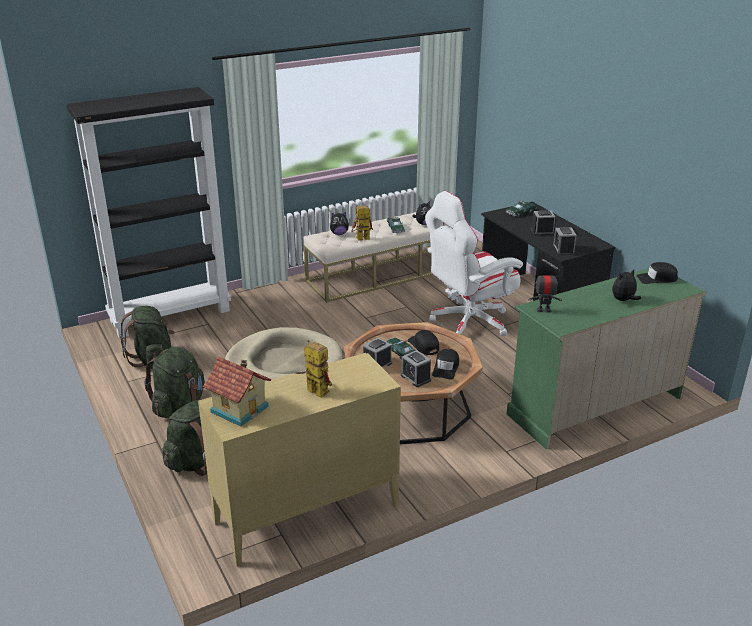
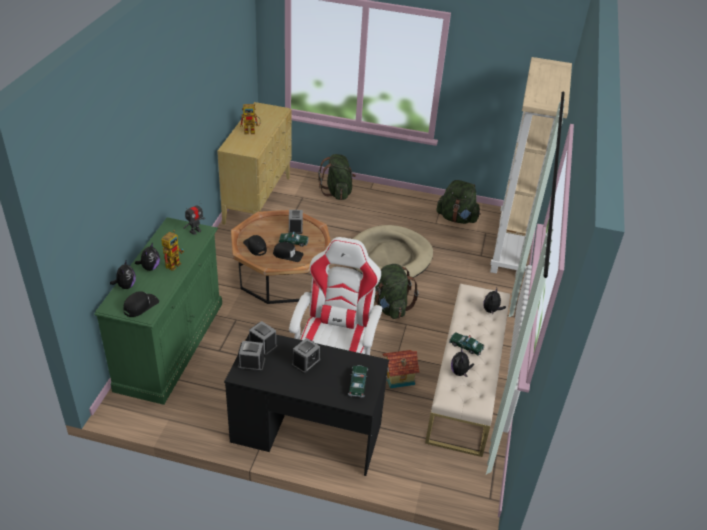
camera: 130 degrees right, 10 degrees up
black bookcase [66,87,231,338] -> beige bookcase [490,57,572,277]
green backpack [144,347,205,418] -> green backpack moved to [375,264,419,319]
toy house [203,356,271,427] -> toy house moved to [382,350,420,388]
toy robot [351,205,373,240] -> toy robot moved to [161,230,184,271]
alarm clock [401,350,431,387] -> alarm clock moved to [238,341,265,372]
none -> plush toy [110,261,136,289]

